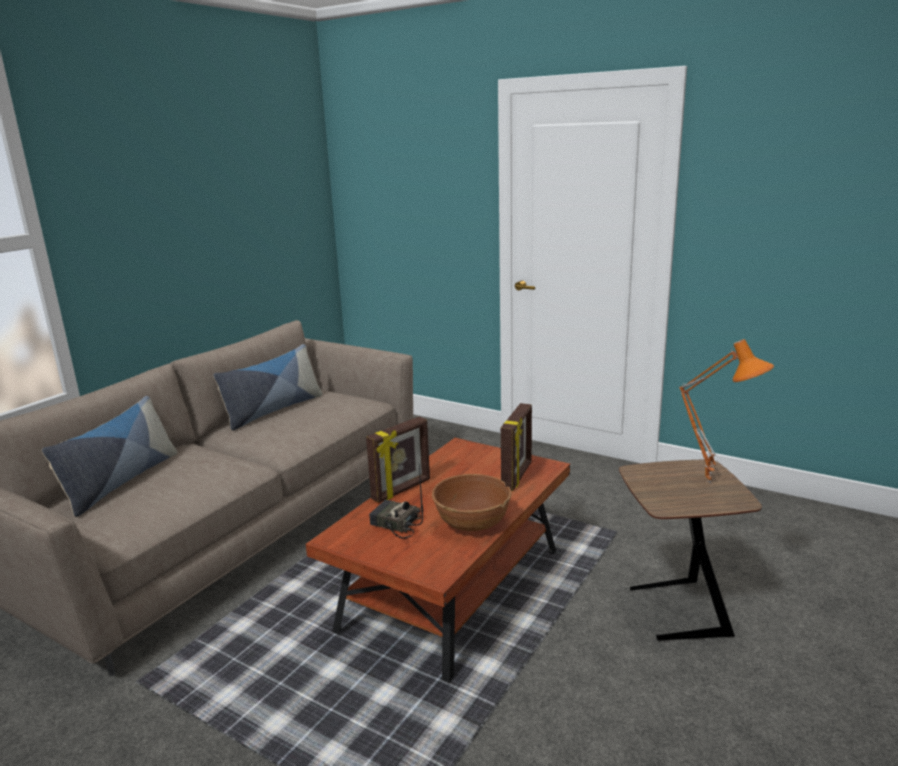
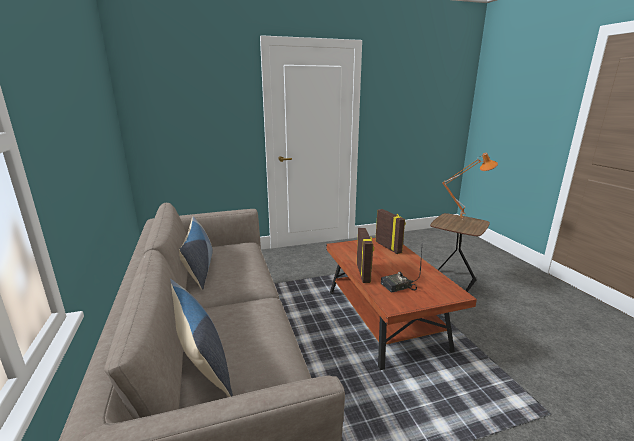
camera: 50 degrees left, 0 degrees up
brown bowl [432,474,511,531] -> none

